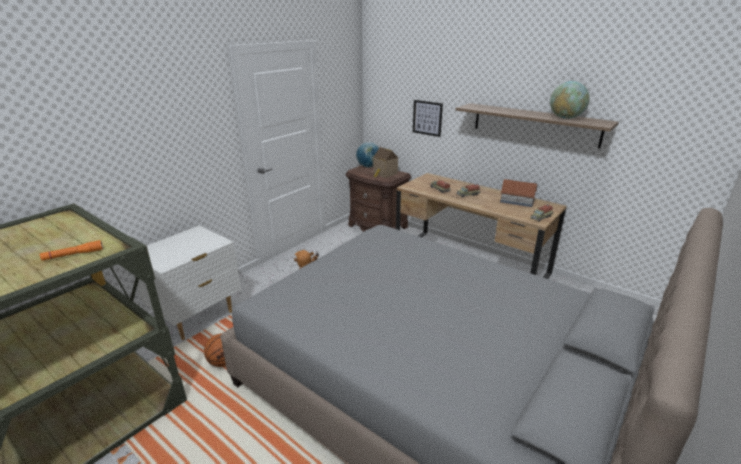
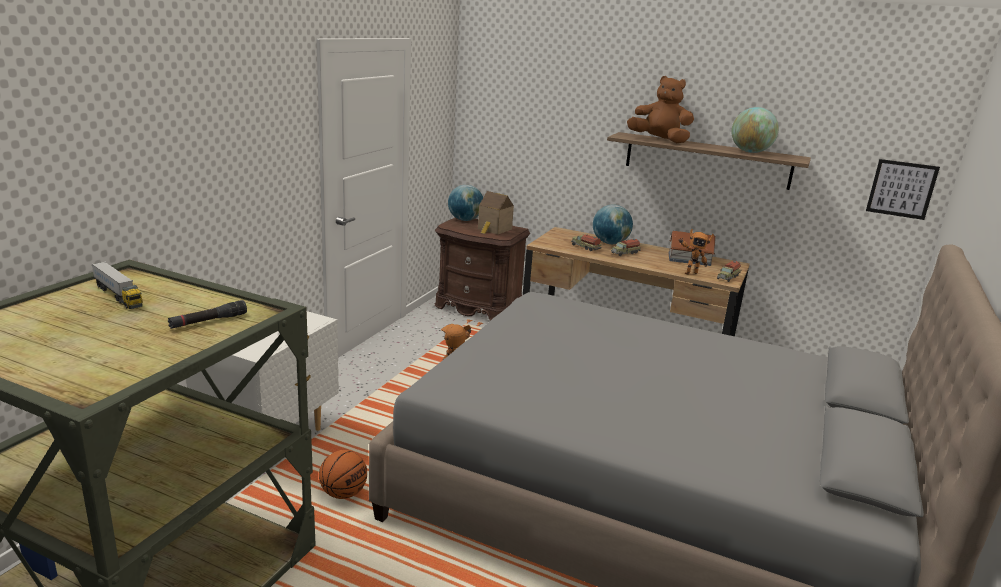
camera: 15 degrees left, 5 degrees down
orange flashlight [40,240,103,261] -> black flashlight [168,300,247,329]
picture [413,100,443,137] -> picture moved to [866,159,940,220]
none -> toy truck [91,262,143,309]
none -> globe [593,205,633,244]
none -> brown plush toy [627,76,694,143]
none -> toy robot [679,229,714,274]

